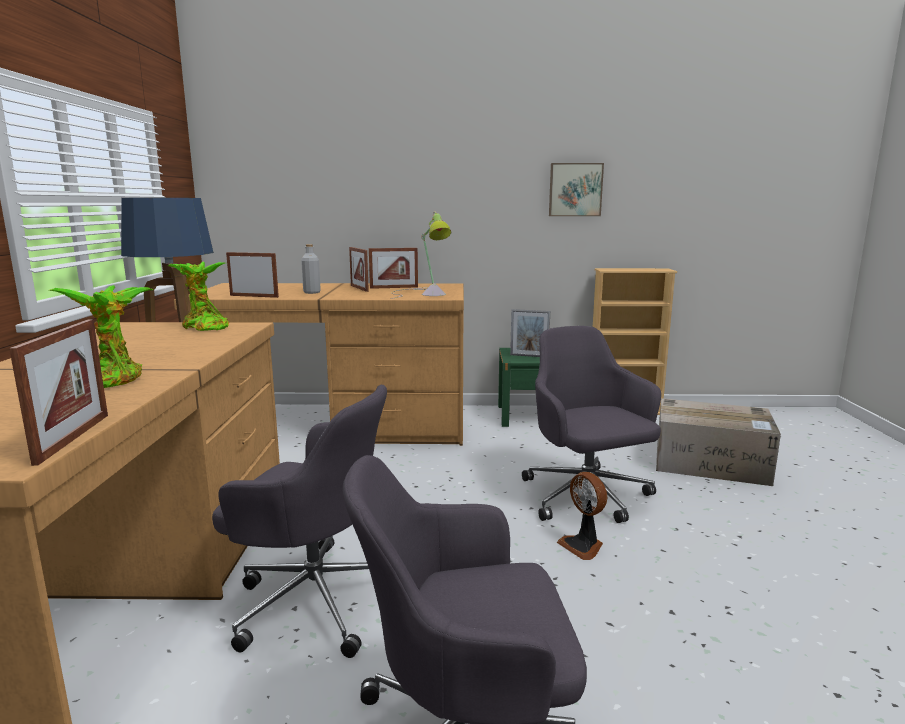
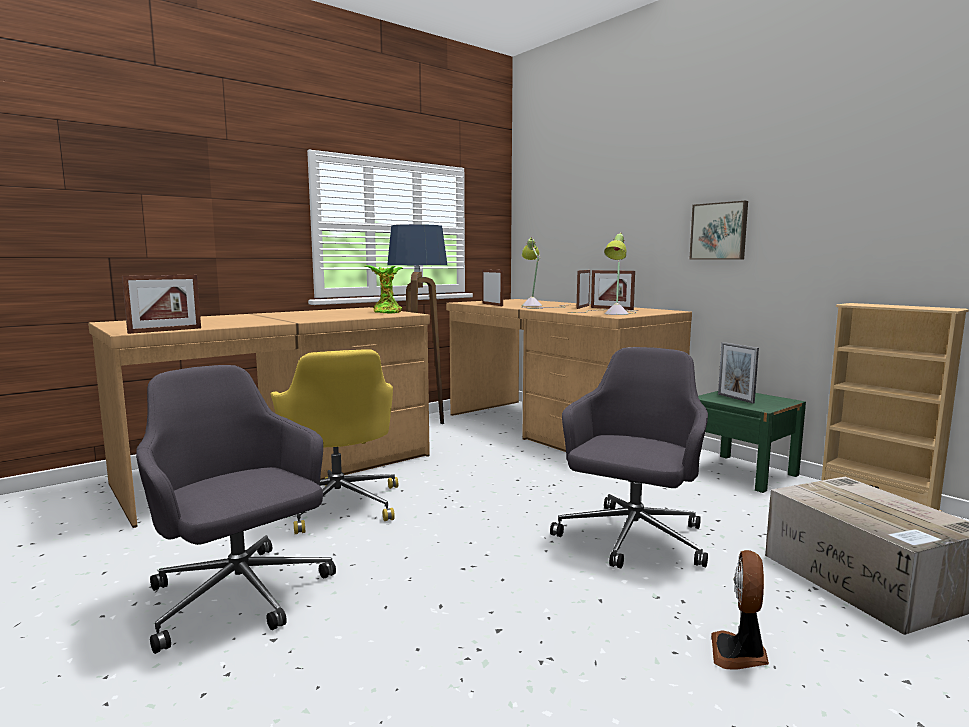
camera: 50 degrees right, 5 degrees down
potted plant [49,285,154,388] -> none
grey office chair [212,385,387,658] -> yellow office chair [270,349,398,534]
grey bottle [301,244,321,294] -> table lamp [521,237,566,309]
picture [549,163,604,216] -> picture moved to [690,201,748,259]
fan [557,472,607,560] -> fan moved to [711,550,769,669]

